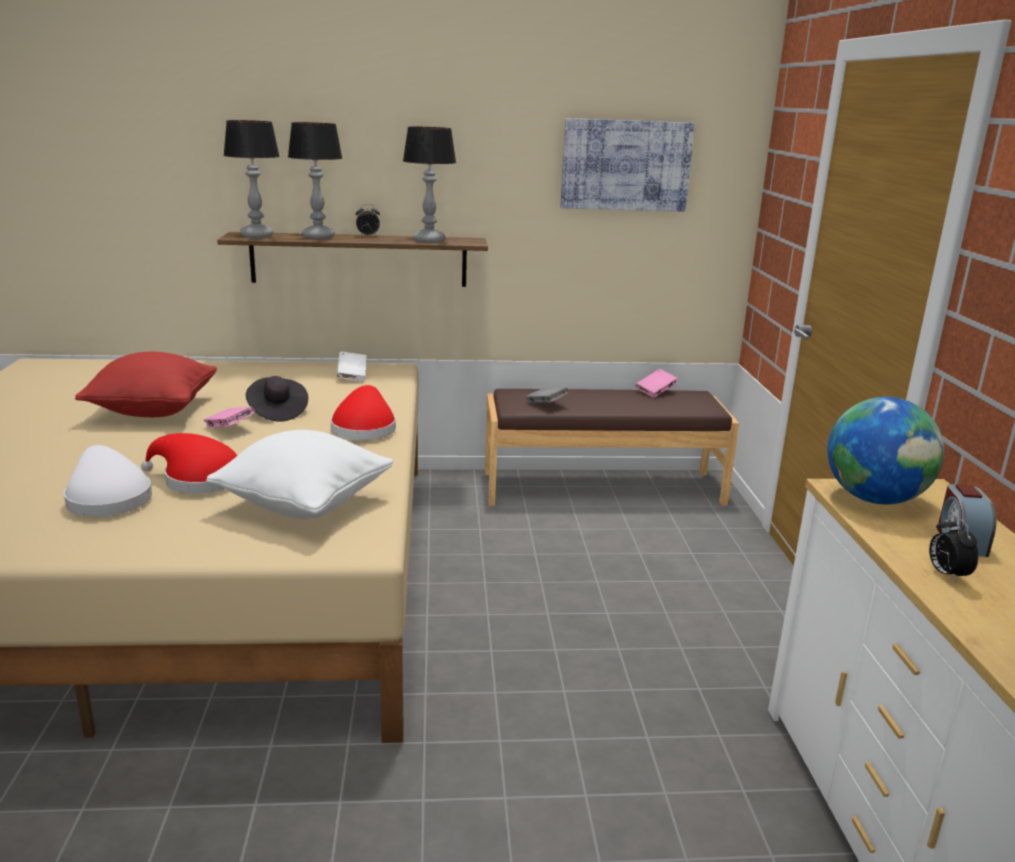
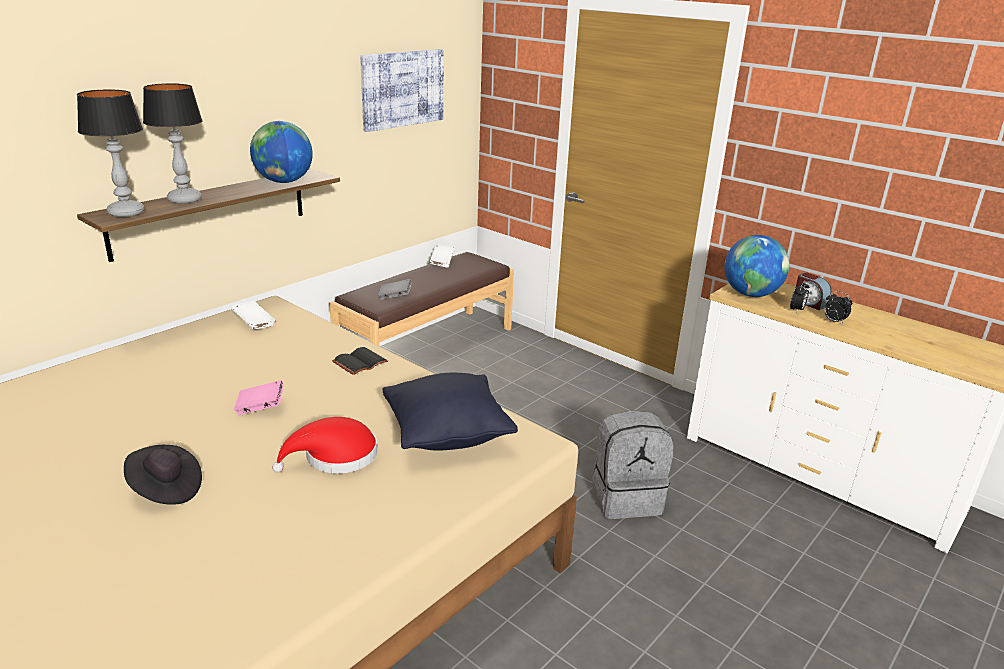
camera: 45 degrees left, 5 degrees up
white hat [64,445,152,517] -> none
red pillow [75,352,217,417] -> none
white pillow [206,430,393,519] -> black pillow [382,373,518,451]
black hat [246,376,308,422] -> black hat moved to [124,445,202,505]
red hat [330,385,396,440] -> black book [332,347,388,375]
alarm clock [356,204,380,237] -> alarm clock moved to [790,280,809,313]
table lamp [403,127,456,243] -> globe [250,121,313,183]
pink book [635,369,677,398] -> white book [429,244,454,268]
none -> grey backpack [592,411,674,519]

